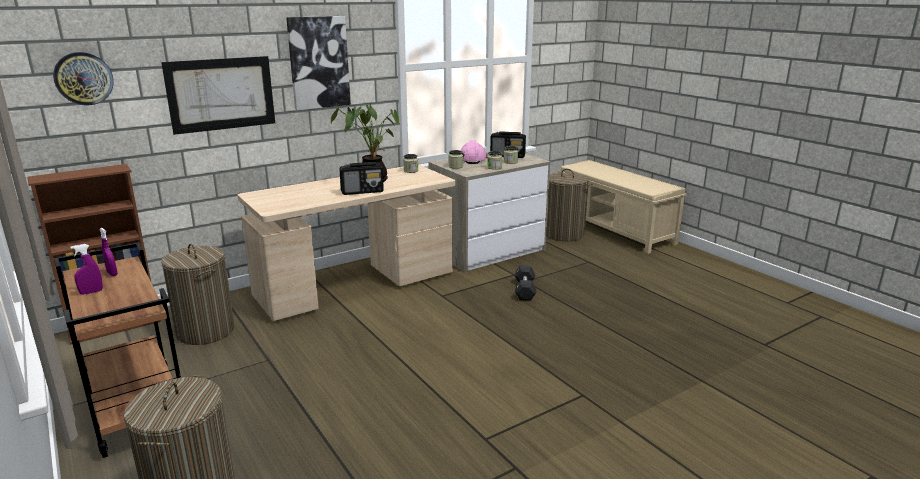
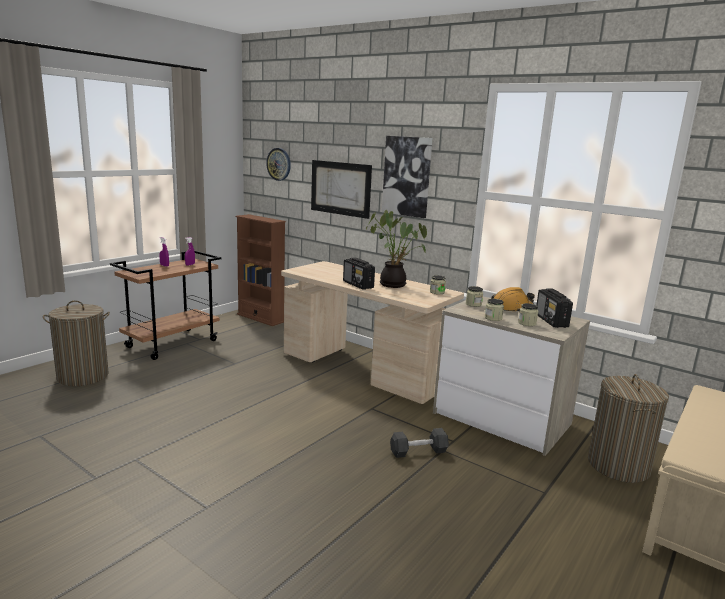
camera: 70 degrees right, 5 degrees down
laundry basket [161,244,235,345] -> none
pink hard hat [460,140,488,164] -> orange hard hat [491,287,535,313]

